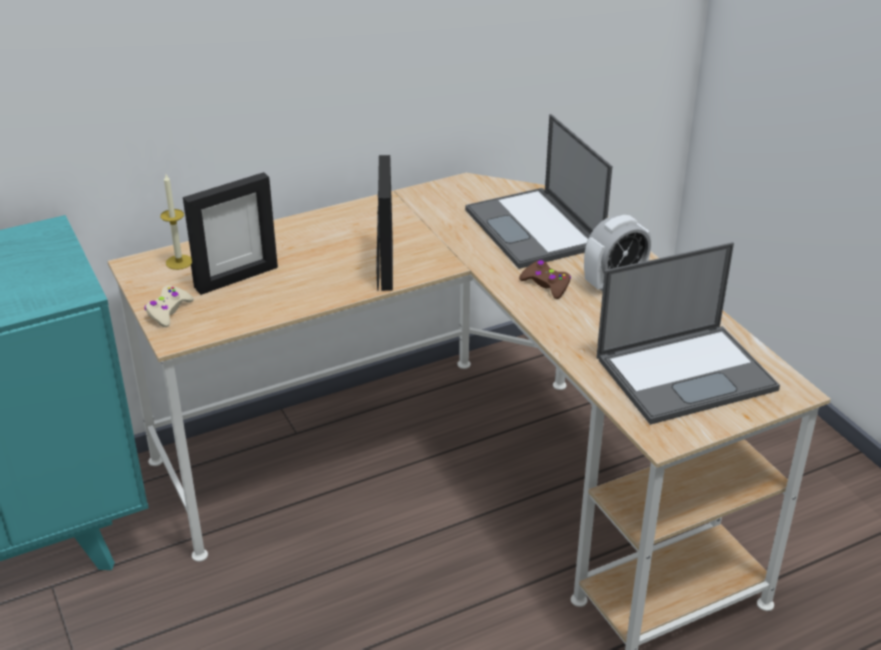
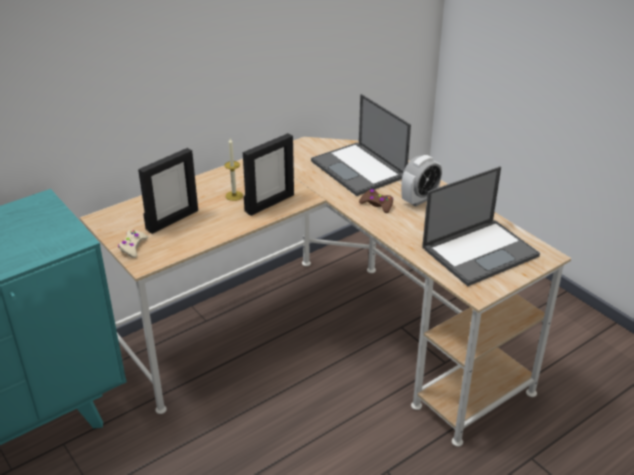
camera: 10 degrees left, 0 degrees up
candle [160,174,192,270] -> candle moved to [224,138,243,201]
picture frame [376,155,393,291] -> picture frame turned 60 degrees clockwise [243,133,294,216]

